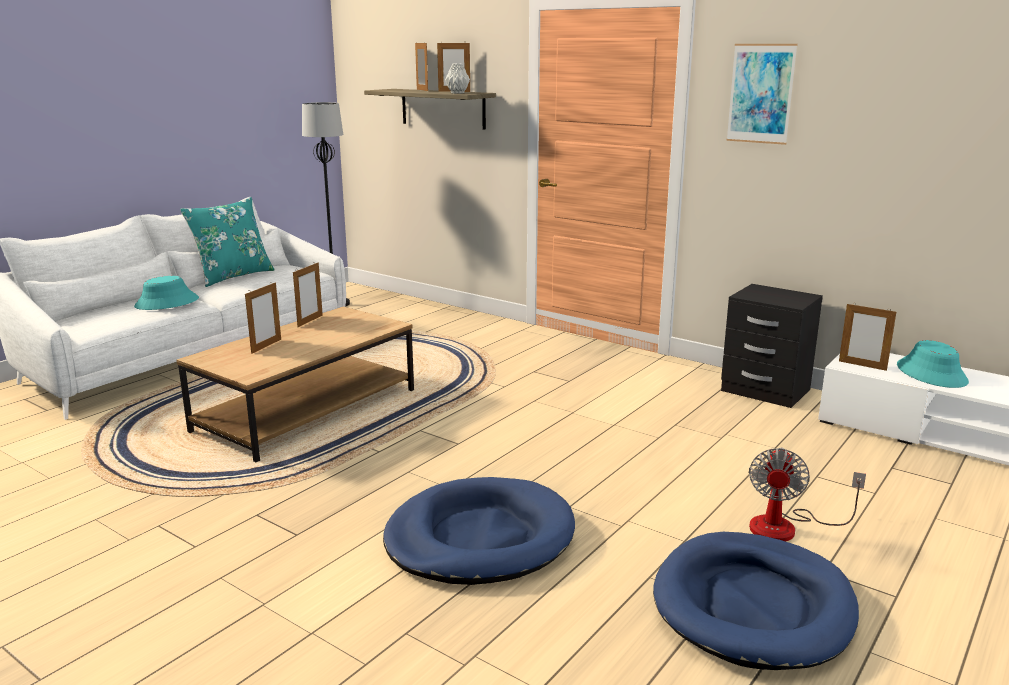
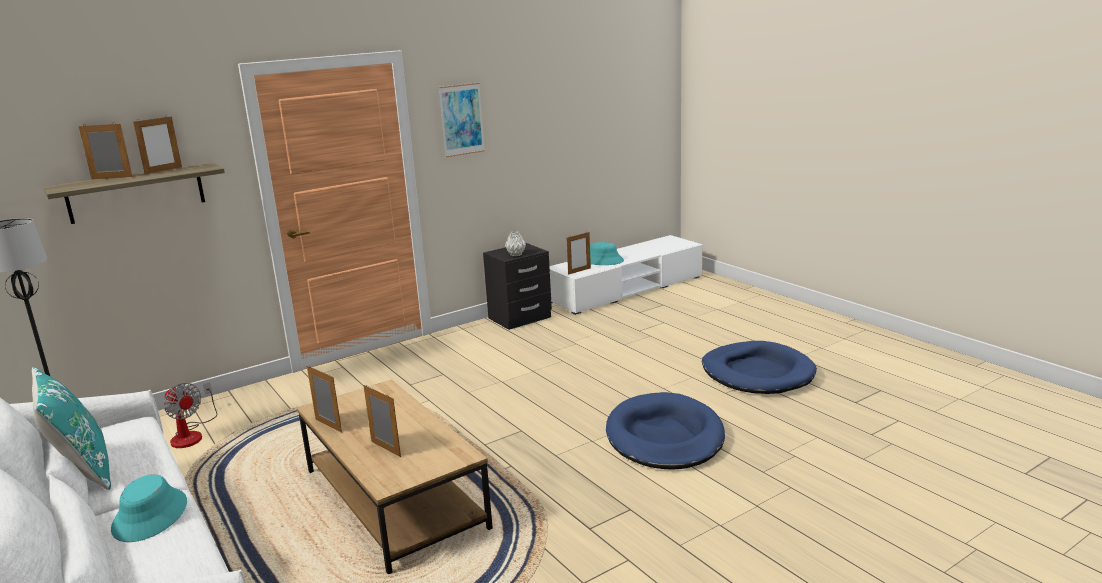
camera: 70 degrees left, 0 degrees up
grey vase [445,63,470,94] -> grey vase moved to [505,231,526,256]
fan [749,447,866,542] -> fan moved to [164,382,217,448]

